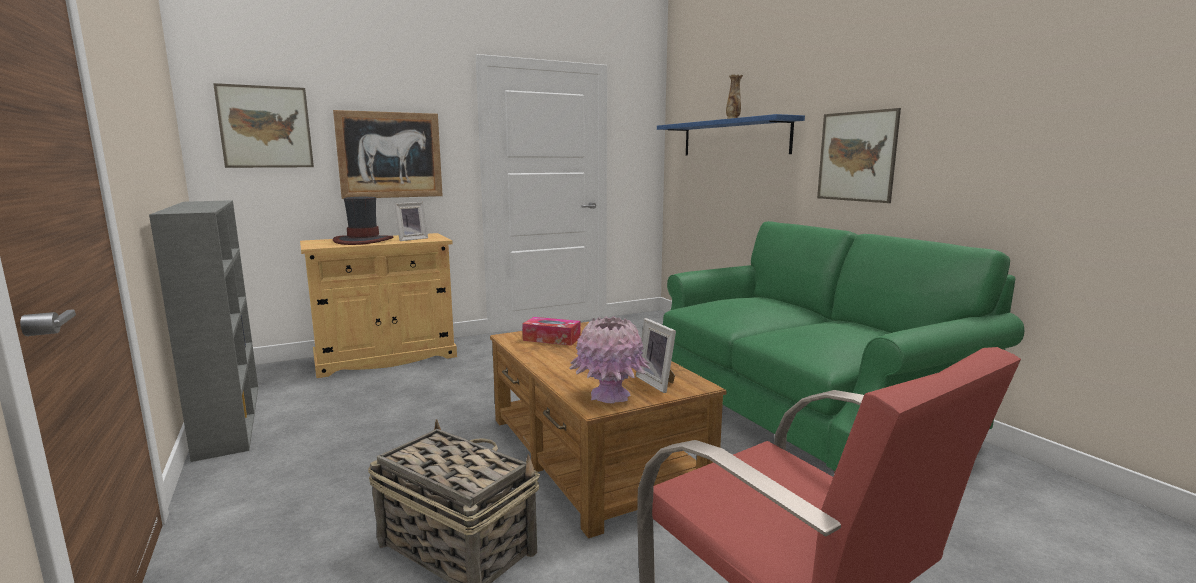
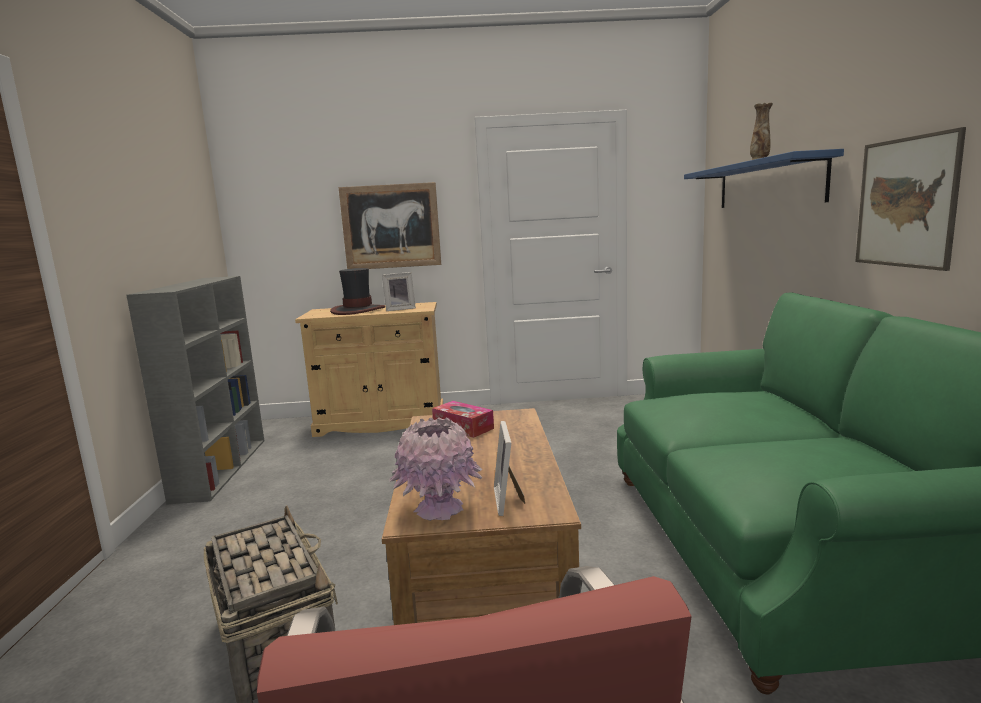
camera: 25 degrees right, 0 degrees up
picture [213,83,314,168] -> none

